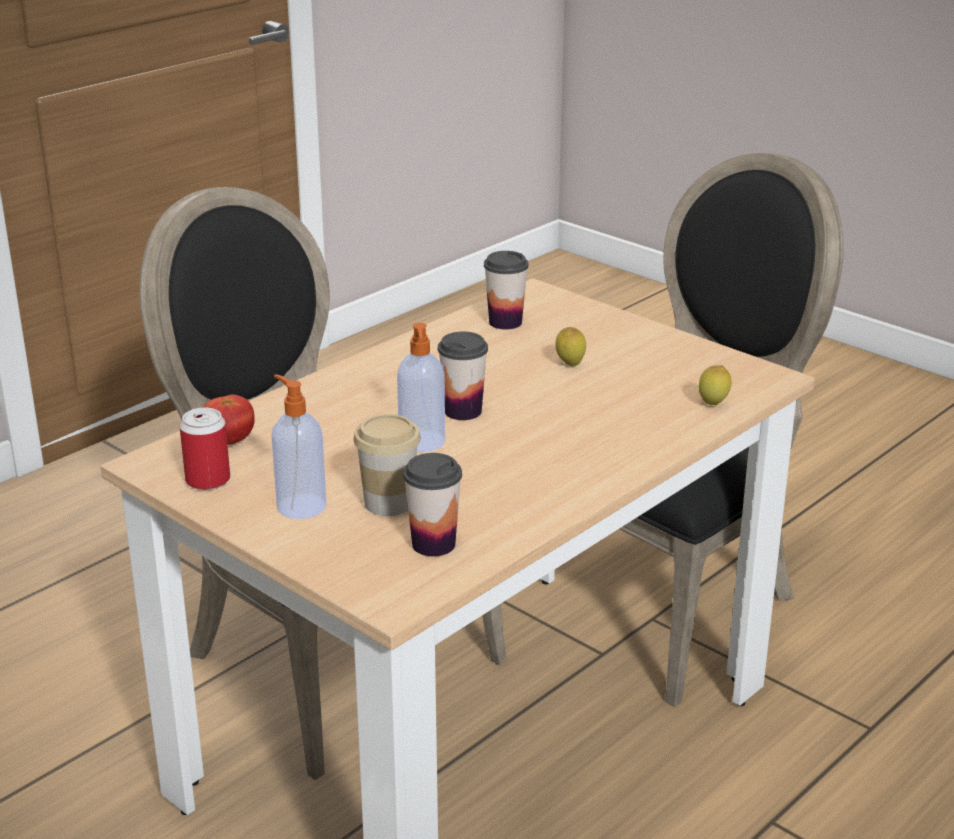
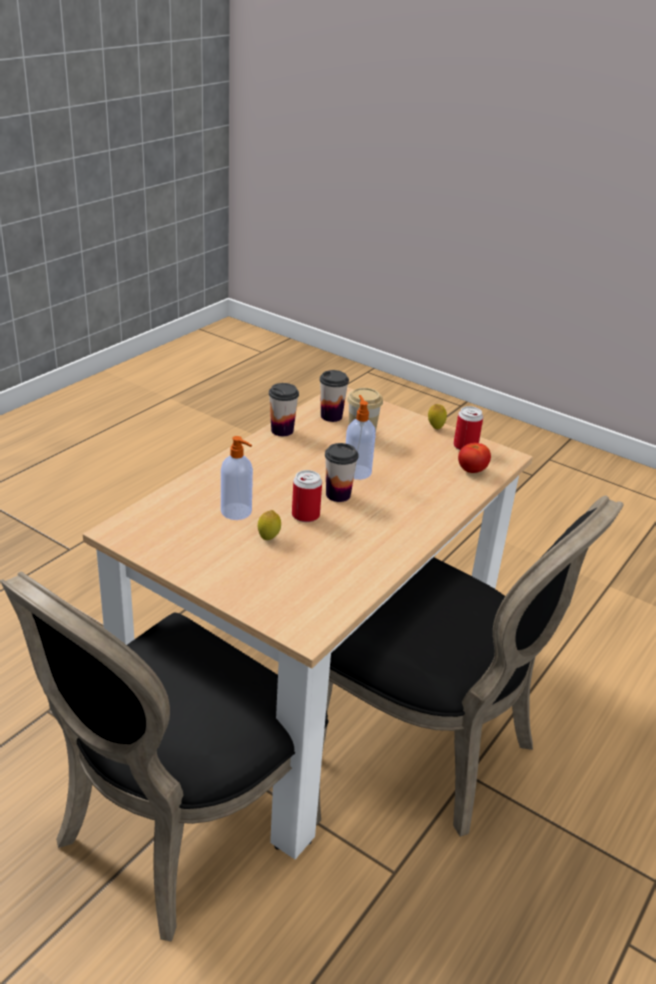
camera: 170 degrees right, 5 degrees up
soap dispenser [271,374,327,519] -> soap dispenser moved to [221,436,253,520]
cup [484,251,529,330] -> cup moved to [269,383,299,436]
lemon [699,365,731,405] -> lemon moved to [428,404,447,429]
none -> can [292,470,322,522]

